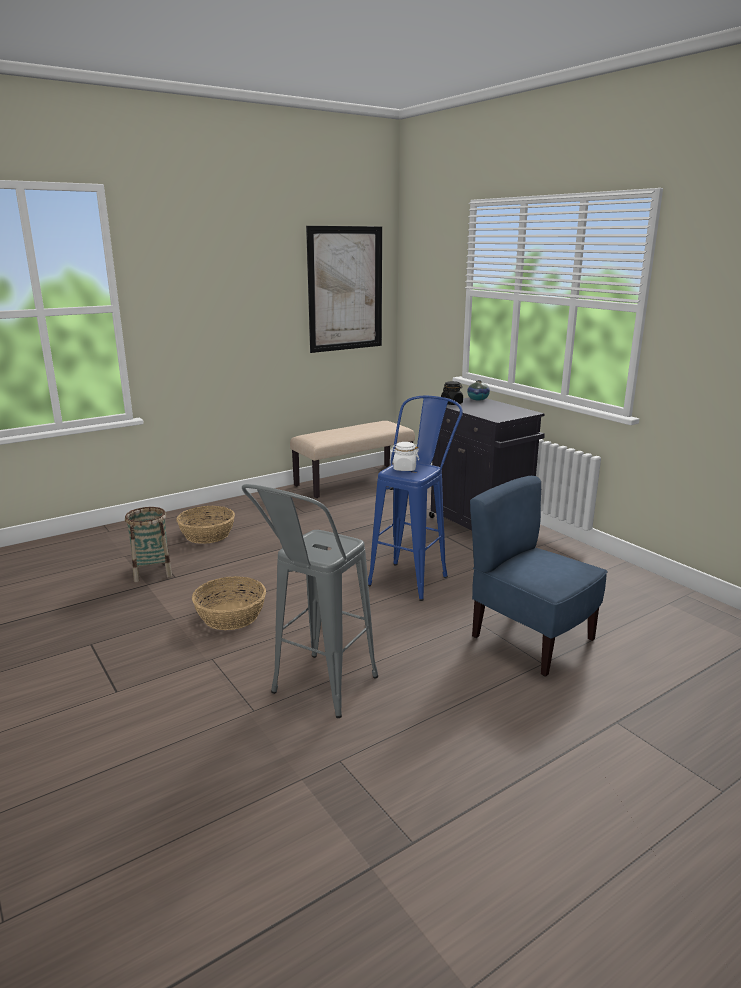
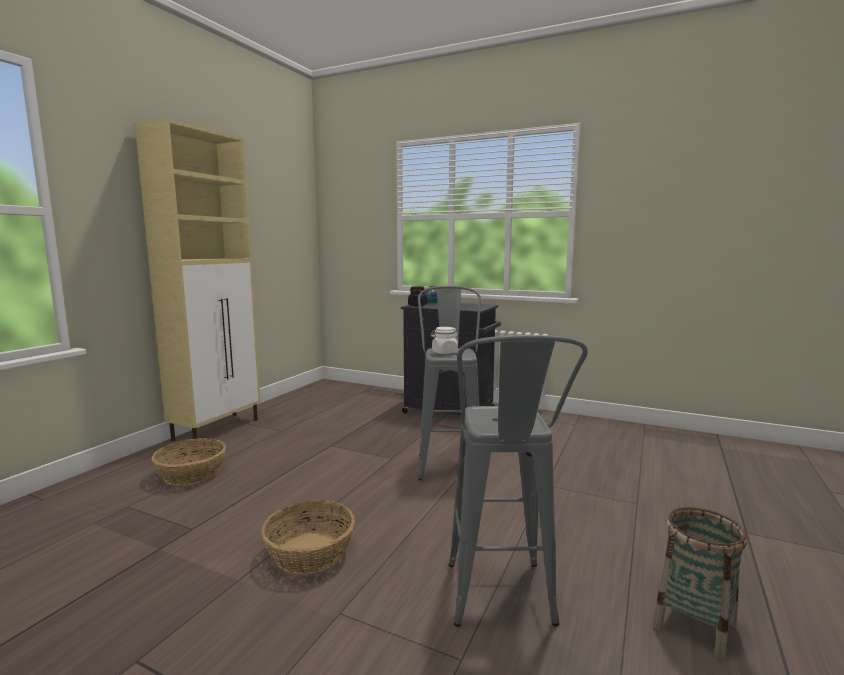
camera: 30 degrees left, 10 degrees down
basket [125,507,172,582] -> basket moved to [653,507,747,660]
beige bench [290,421,415,498] -> none
picture [306,226,382,353] -> none
blue stool [368,396,463,601] -> grey stool [418,286,481,480]
blue chair [470,476,608,676] -> none
none -> beige cabinet [135,118,261,444]

